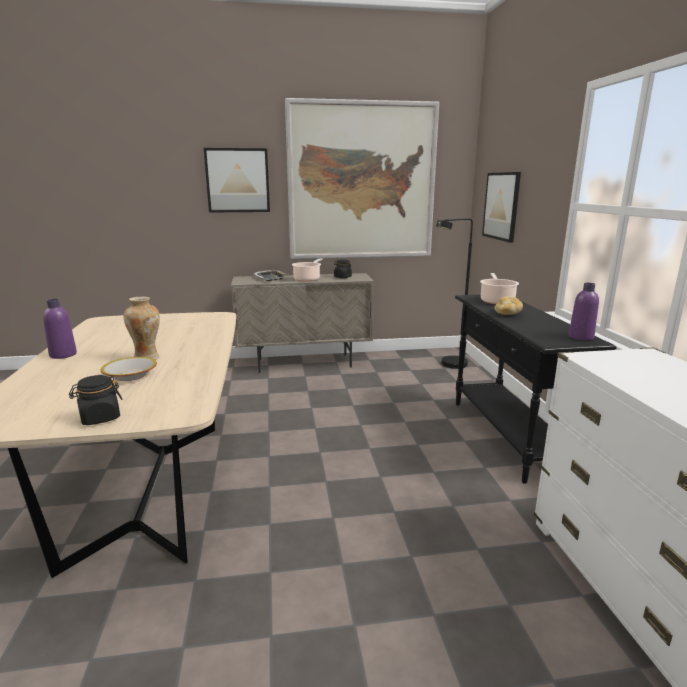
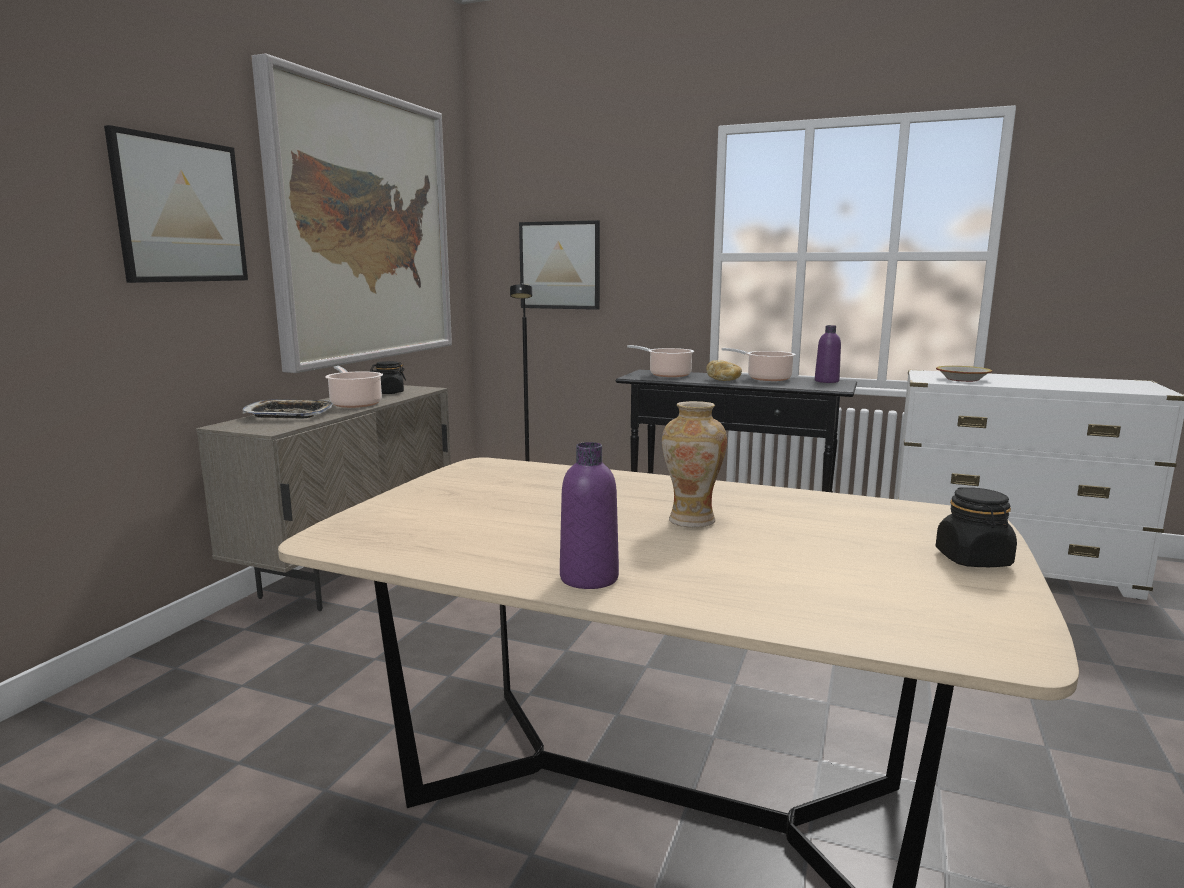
camera: 60 degrees left, 5 degrees down
bowl [101,357,157,381] -> bowl moved to [936,366,992,382]
none -> cooking pot [722,348,796,381]

